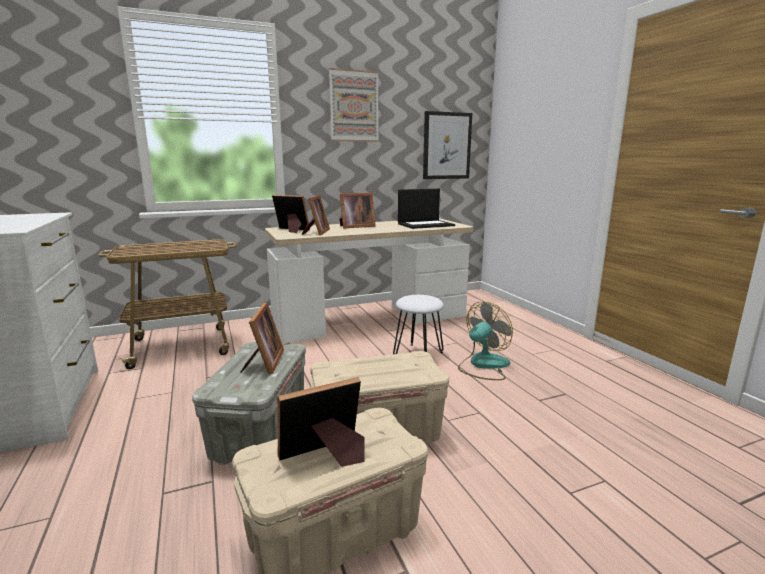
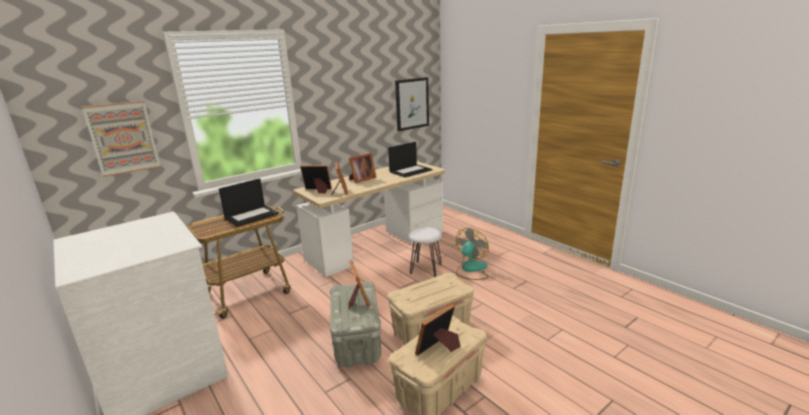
camera: 15 degrees left, 5 degrees up
picture [329,68,379,142] -> picture moved to [82,101,161,177]
none -> laptop [219,178,279,227]

